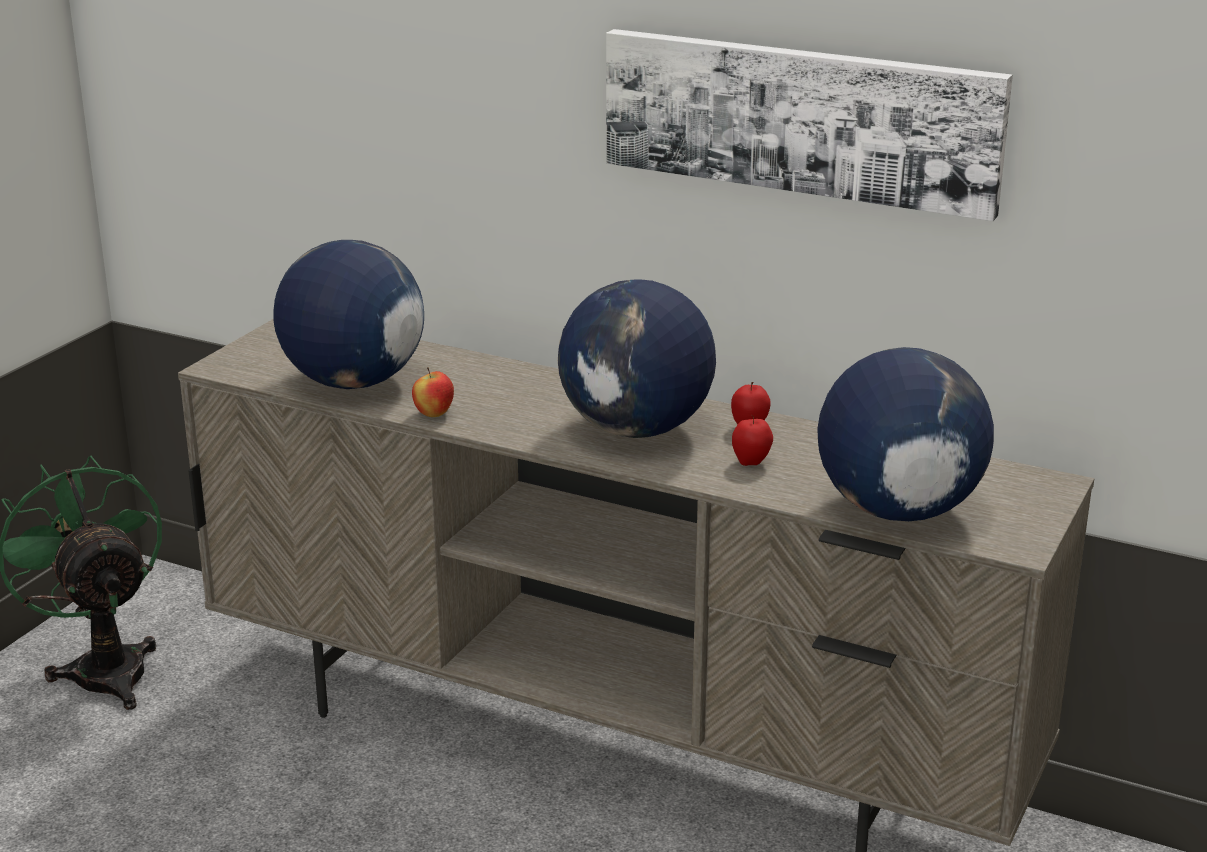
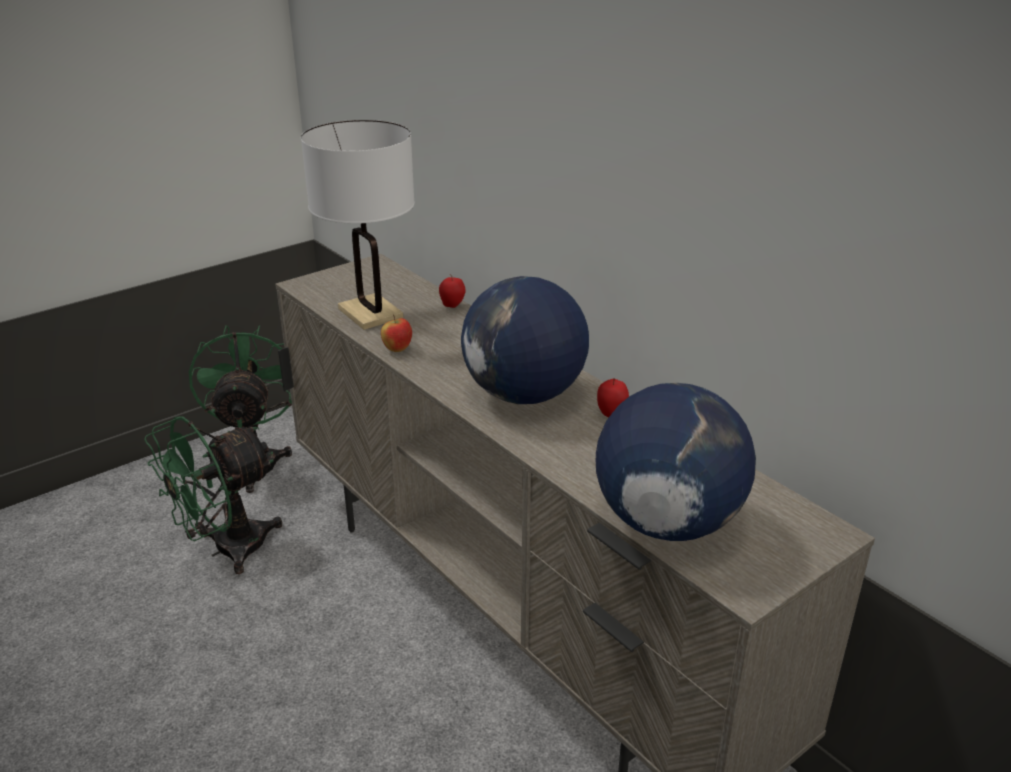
camera: 25 degrees right, 5 degrees up
globe [273,240,424,389] -> white table lamp [301,120,415,330]
picture [606,29,1013,221] -> none
apple [732,415,773,466] -> apple moved to [439,274,466,308]
none -> green fan [144,417,282,574]

